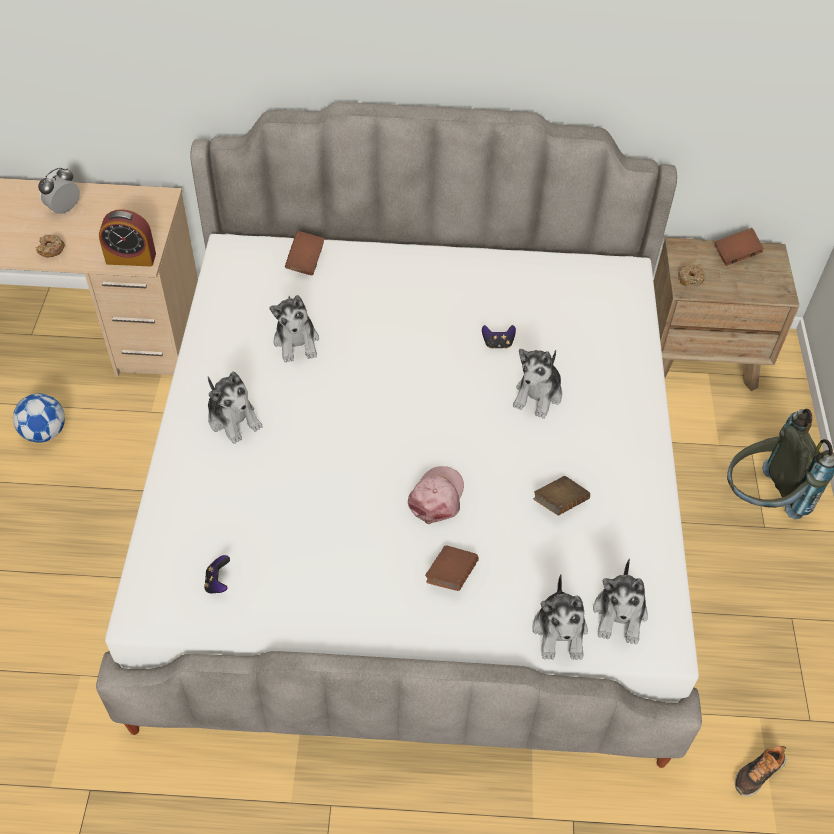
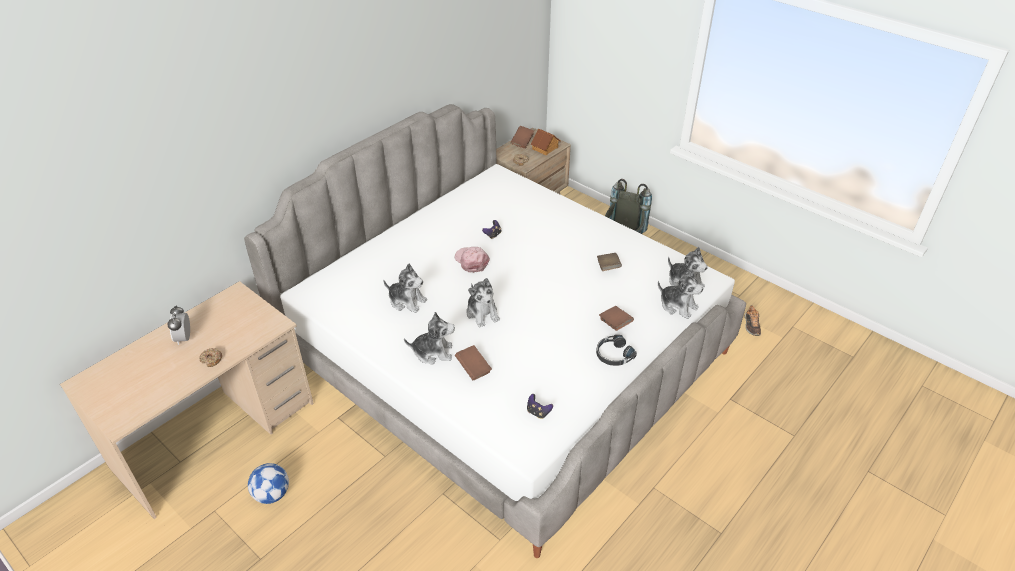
camera: 50 degrees left, 10 degrees down
alarm clock [99,209,156,266] -> none
brown book [285,231,325,275] -> brown book moved to [455,345,492,380]
pink cap [408,466,464,524] -> pink cap moved to [454,247,490,273]
plush toy [513,349,562,419] -> plush toy moved to [466,278,500,328]
none -> toy house [531,128,560,156]
none -> black headphones [596,335,637,366]

